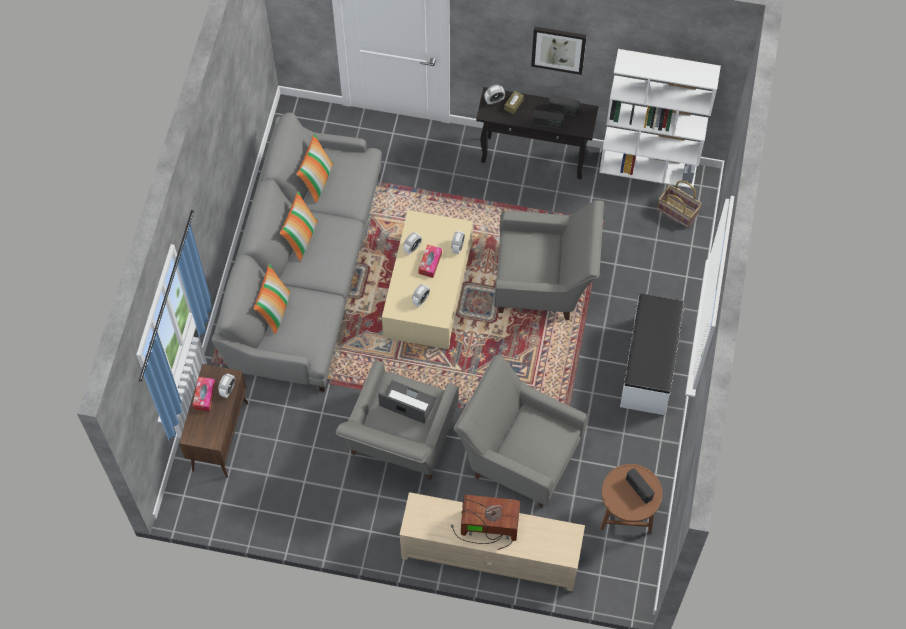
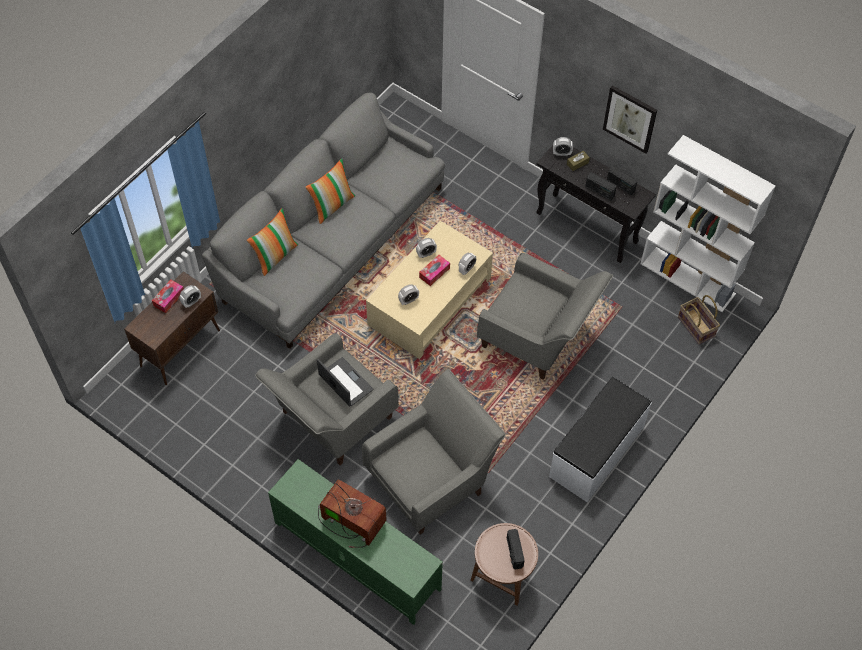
camera: 25 degrees right, 5 degrees down
pillow [296,133,333,203] -> none
beige tv stand [399,492,585,592] -> green tv stand [268,459,443,625]
grey armchair [454,355,587,507] -> grey armchair turned 90 degrees clockwise [362,369,506,535]

